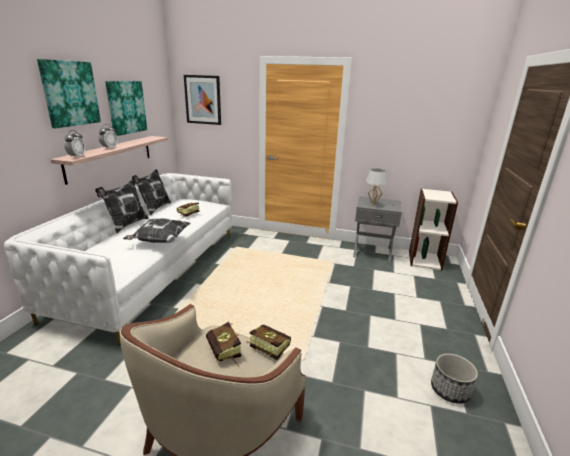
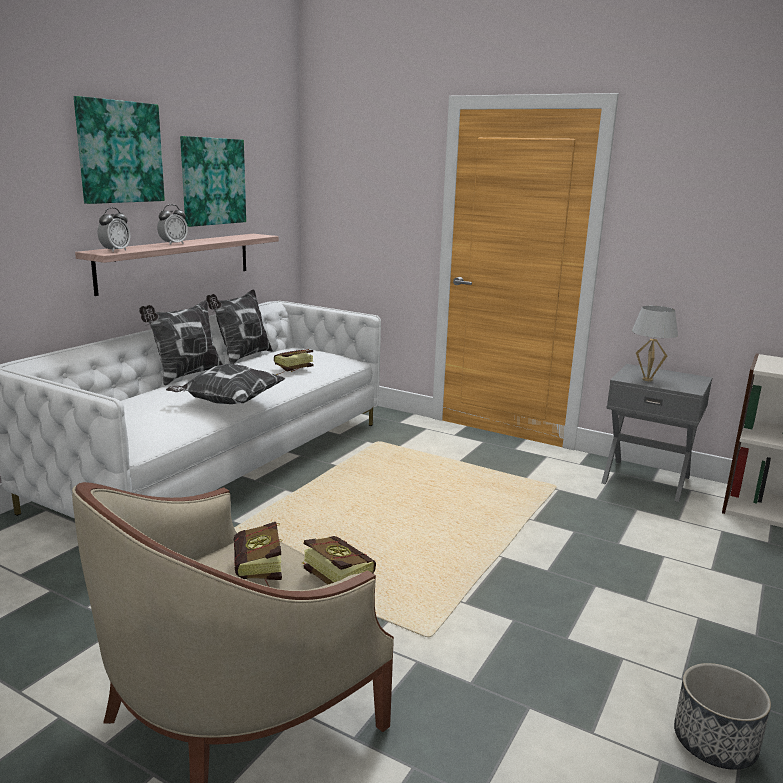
camera: 15 degrees right, 5 degrees down
picture [184,75,221,125] -> none

